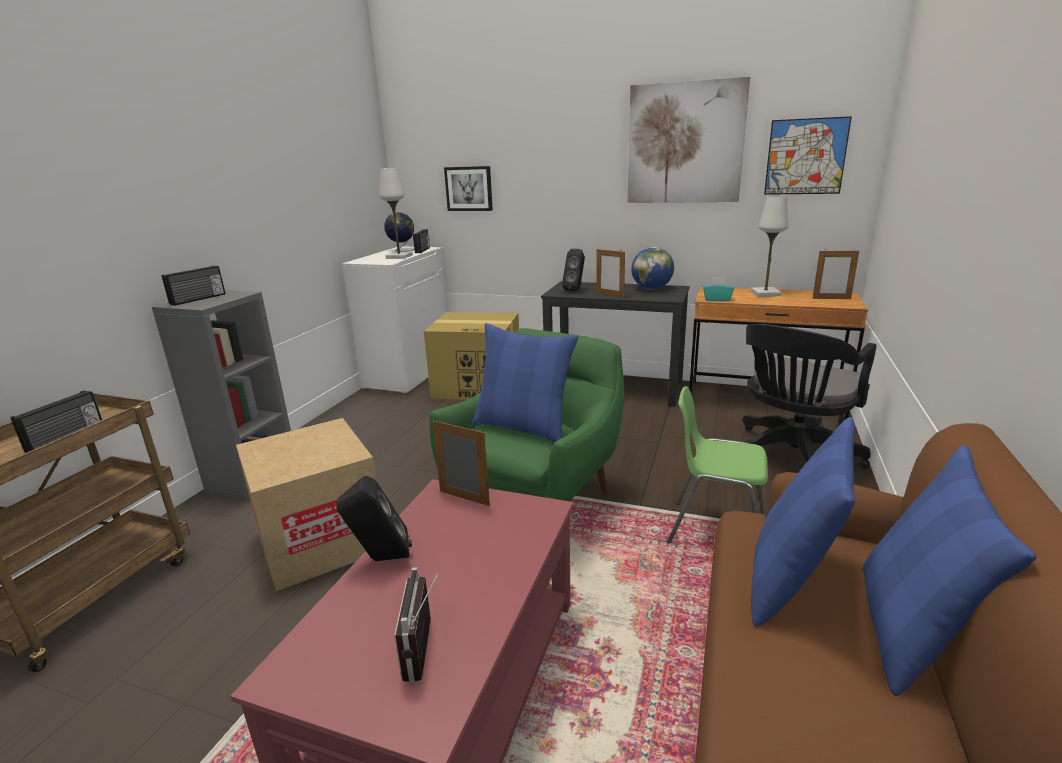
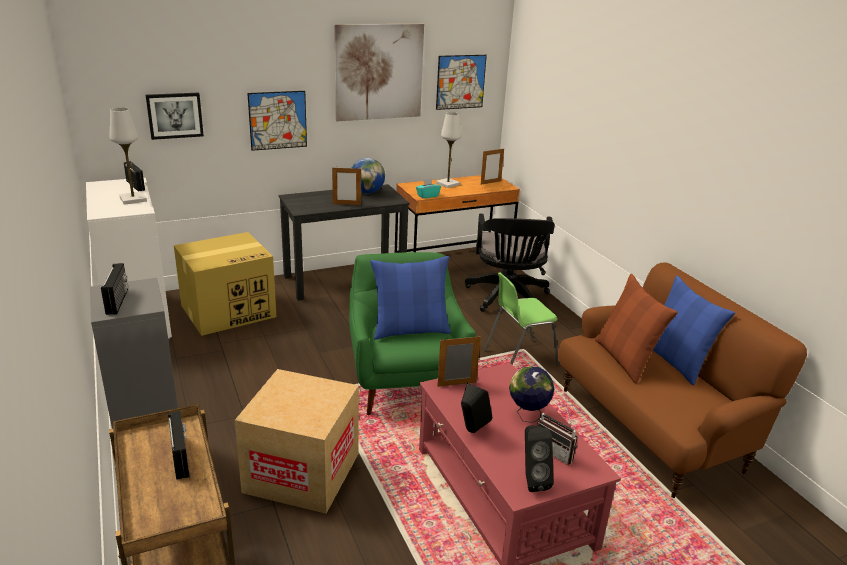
camera: 45 degrees left, 5 degrees up
globe [384,213,414,252] -> globe moved to [509,366,554,423]
black speaker [562,249,585,291] -> black speaker moved to [525,425,554,492]
blue pillow [751,417,855,627] -> brown pillow [595,274,678,383]
none -> picture [247,91,307,151]

